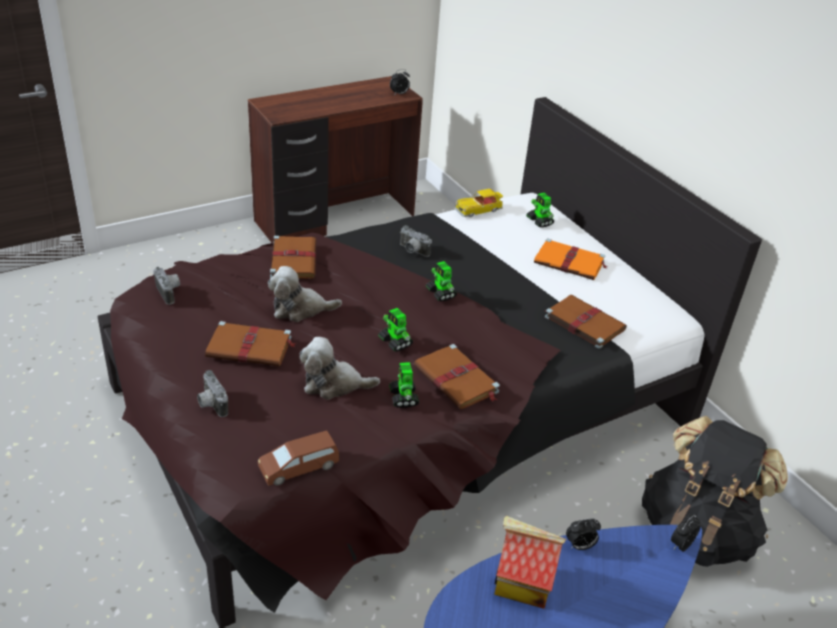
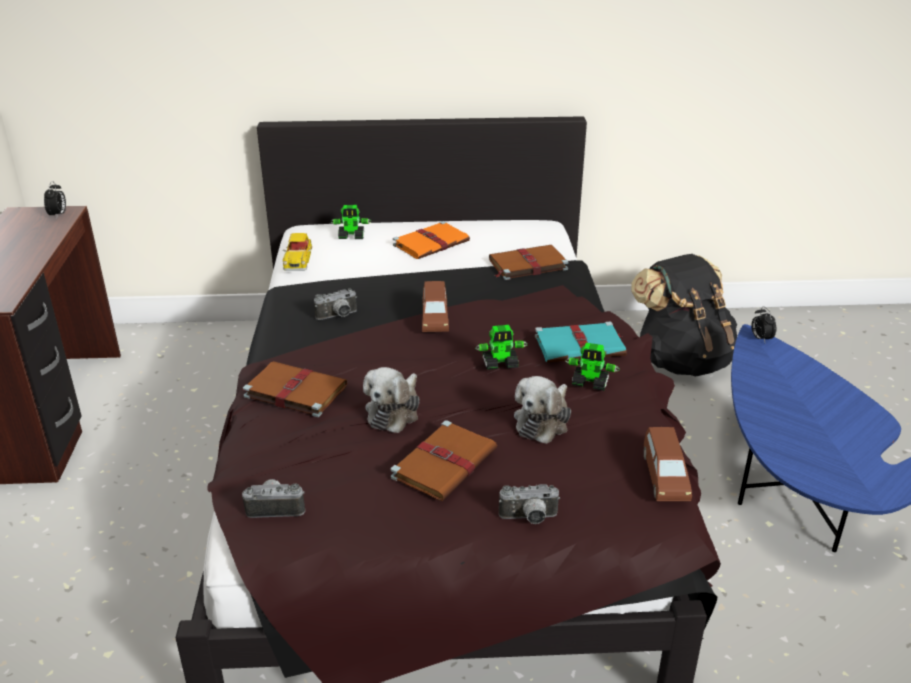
camera: 60 degrees left, 5 degrees down
brown book [414,344,500,409] -> turquoise book [535,322,627,362]
toy robot [426,261,457,302] -> brown toy car [422,281,449,332]
toy house [494,516,566,609] -> none
alarm clock [566,518,601,550] -> none

